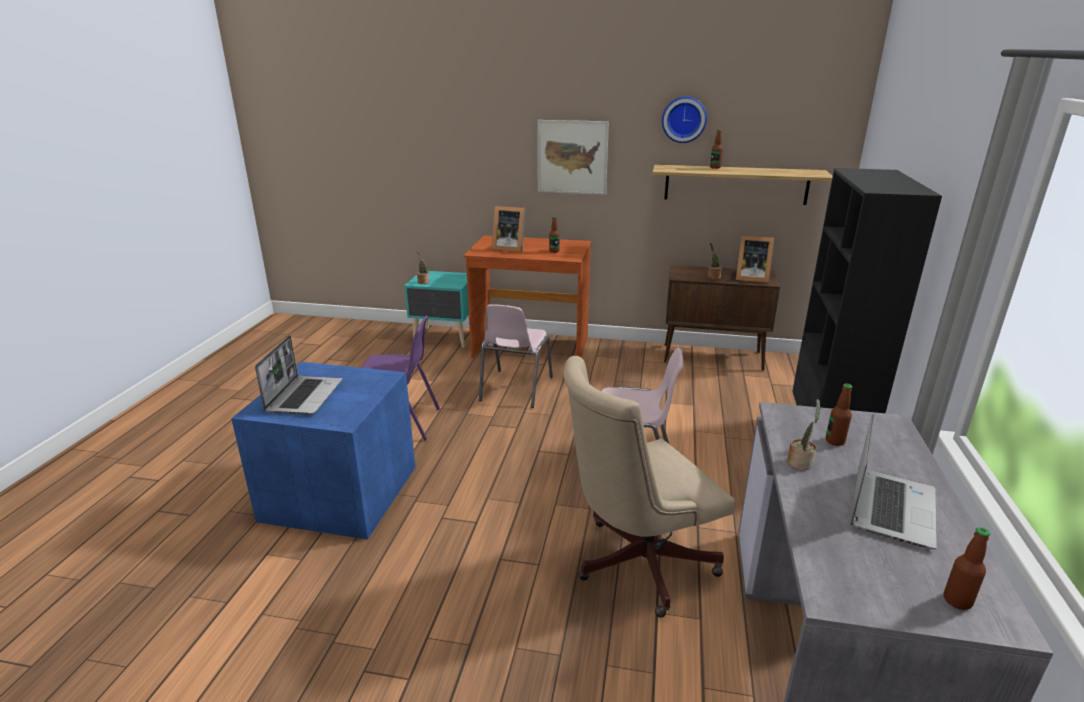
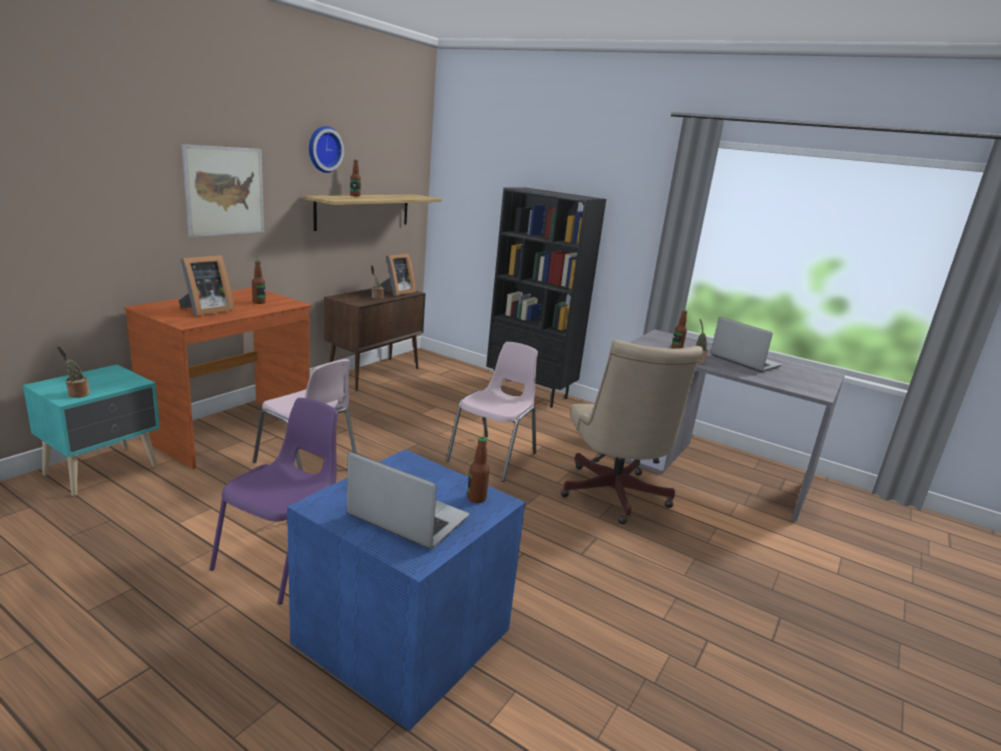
camera: 70 degrees left, 5 degrees down
bottle [944,527,990,610] -> bottle moved to [467,437,490,503]

